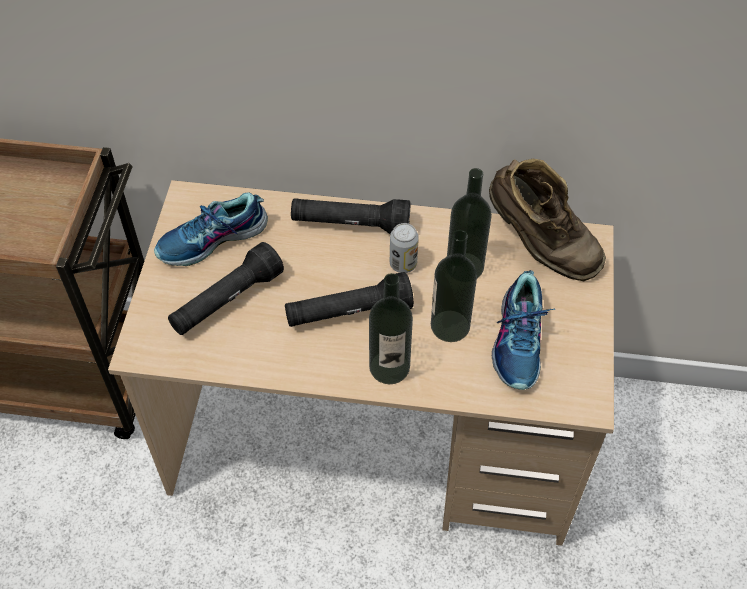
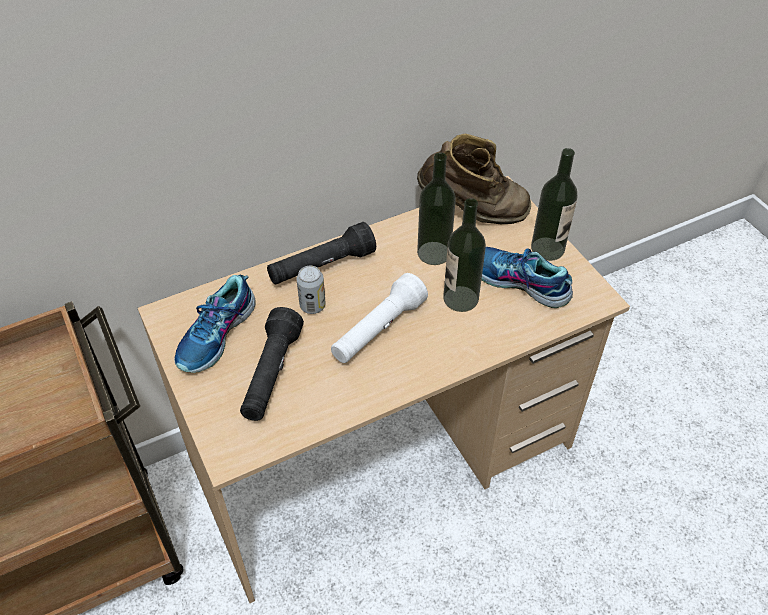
camera: 35 degrees left, 5 degrees down
black flashlight [285,272,414,327] -> white flashlight [331,273,428,363]
bottle [369,273,413,384] -> bottle moved to [531,148,578,261]
can [390,223,419,273] -> can moved to [297,266,326,314]
shoe [492,270,555,390] -> shoe turned 150 degrees clockwise [482,247,573,308]

